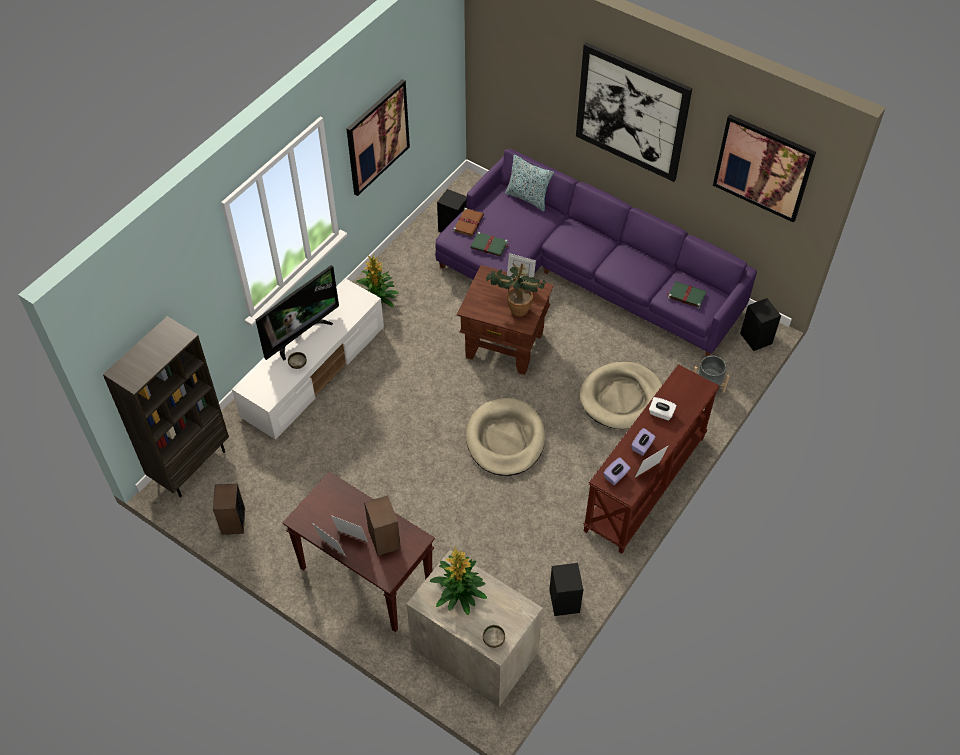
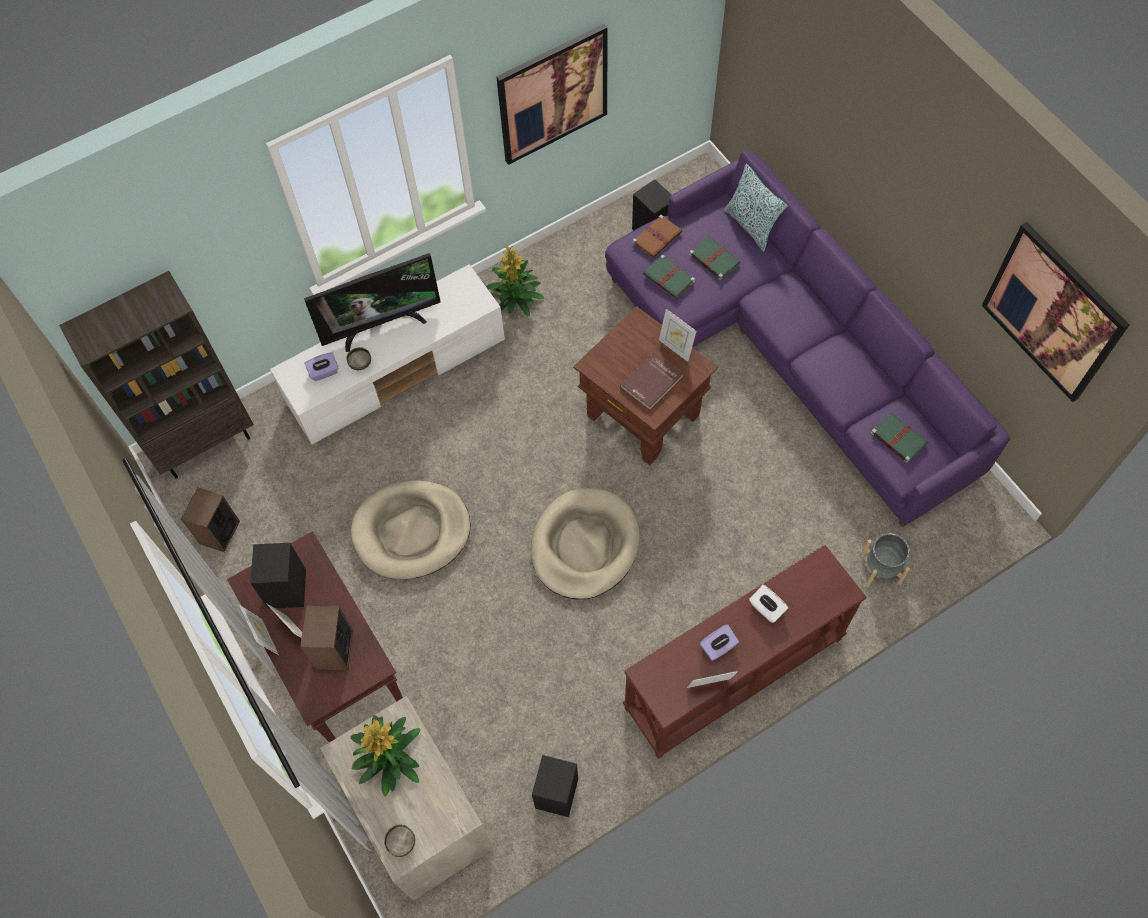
camera: 25 degrees right, 10 degrees up
potted plant [486,263,546,317] -> red book [620,352,684,410]
picture [576,43,692,182] -> none
beige dog bed [579,362,662,429] -> beige dog bed moved to [351,480,470,579]
purple tissue box [603,457,631,485] -> purple tissue box moved to [305,352,338,381]
black speaker [740,298,781,351] -> black speaker moved to [250,543,306,609]
none -> green book [689,236,741,280]

